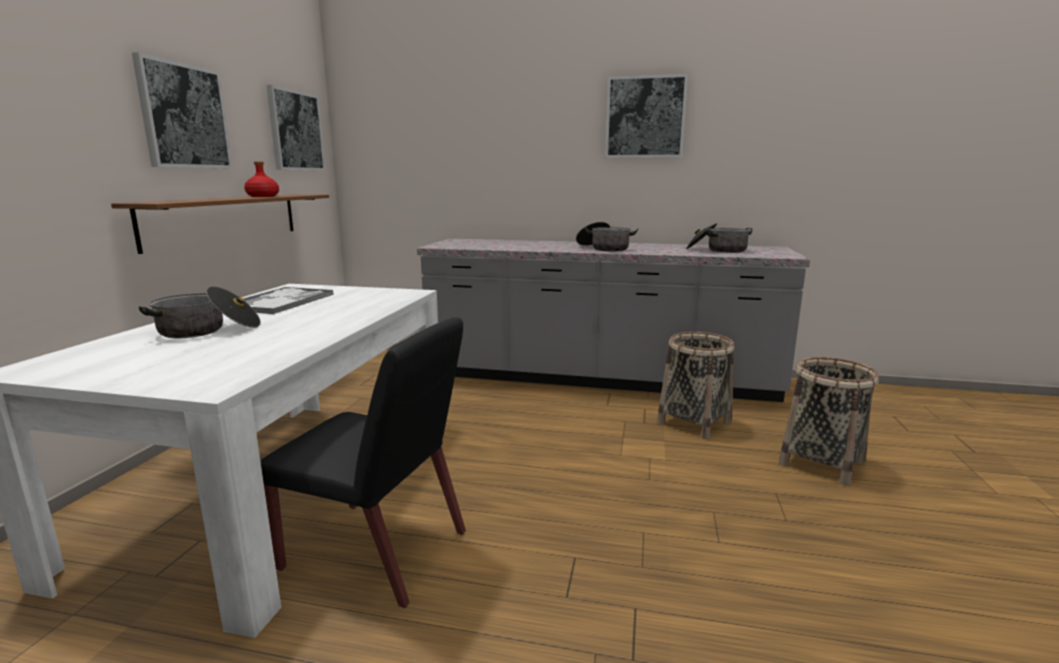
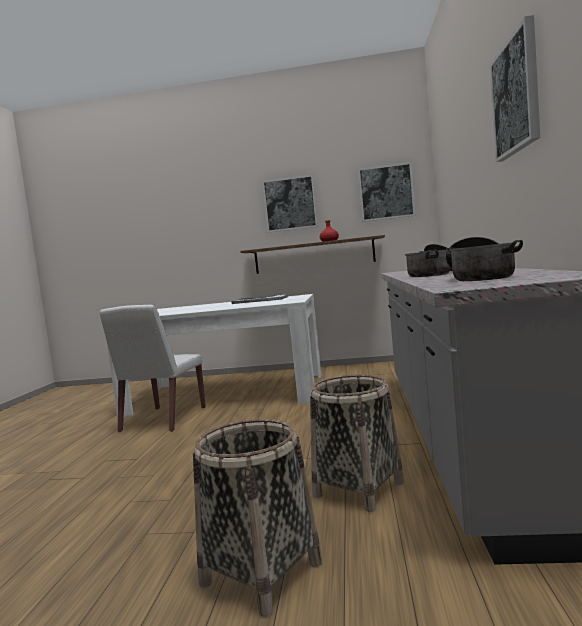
camera: 85 degrees right, 10 degrees down
cooking pot [139,286,261,338] -> none
black chair [260,318,466,608] -> white chair [100,305,206,432]

